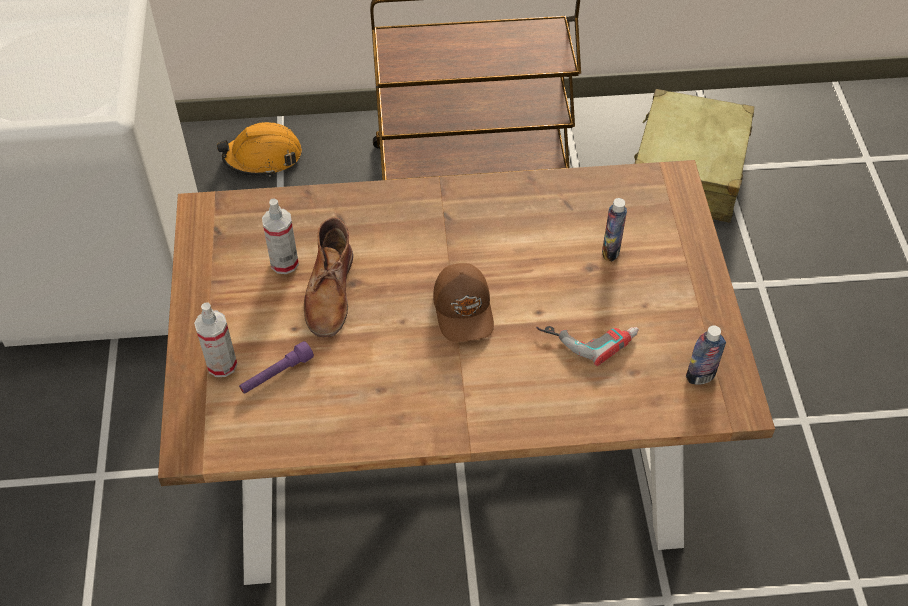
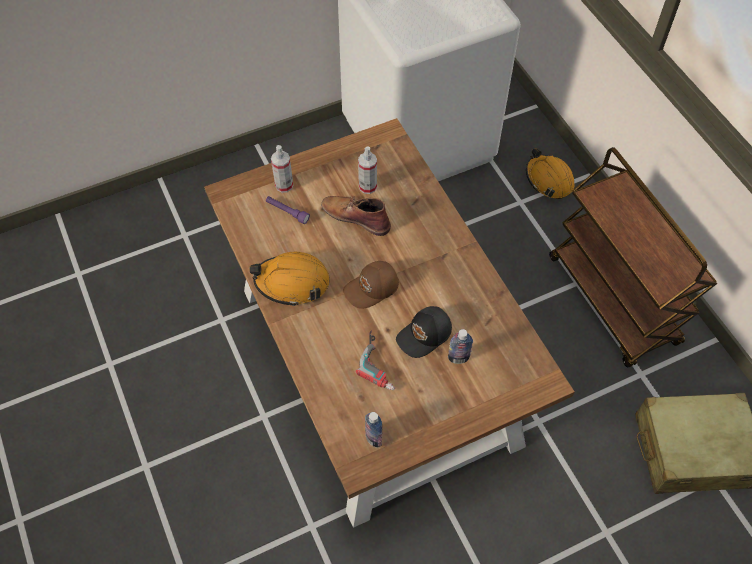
camera: 70 degrees right, 5 degrees up
brown boot [304,217,353,337] -> brown boot turned 45 degrees clockwise [321,196,391,236]
none -> orange hard hat [249,252,330,306]
none -> black cap [396,306,452,358]

